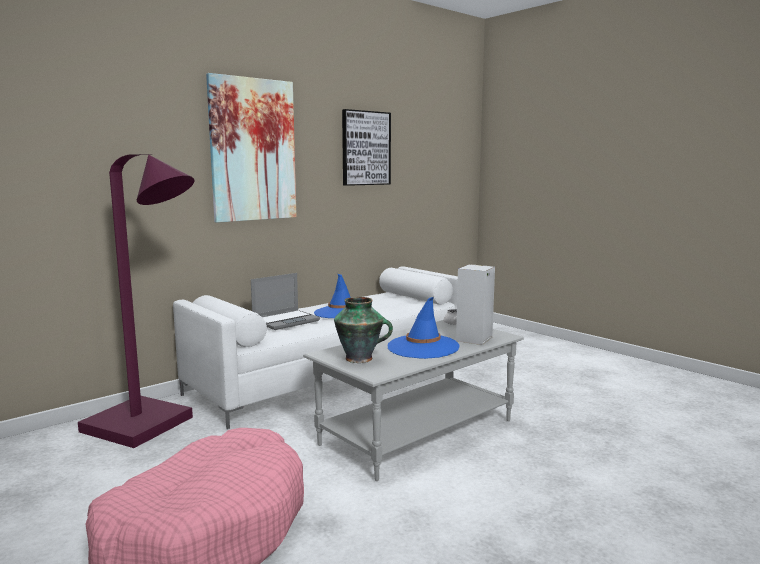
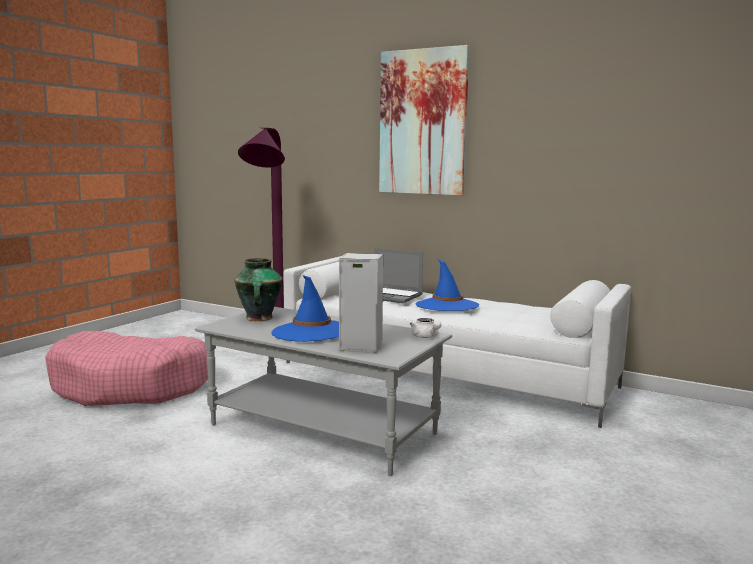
camera: 70 degrees right, 0 degrees up
picture [342,109,391,186] -> none

